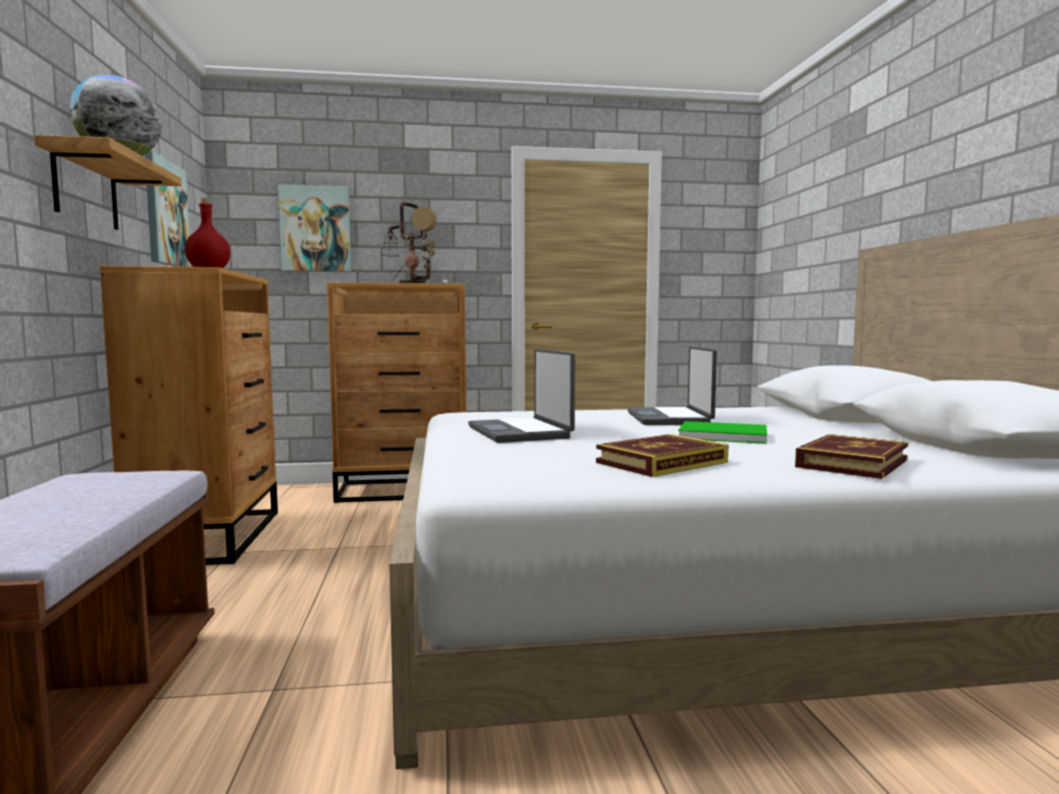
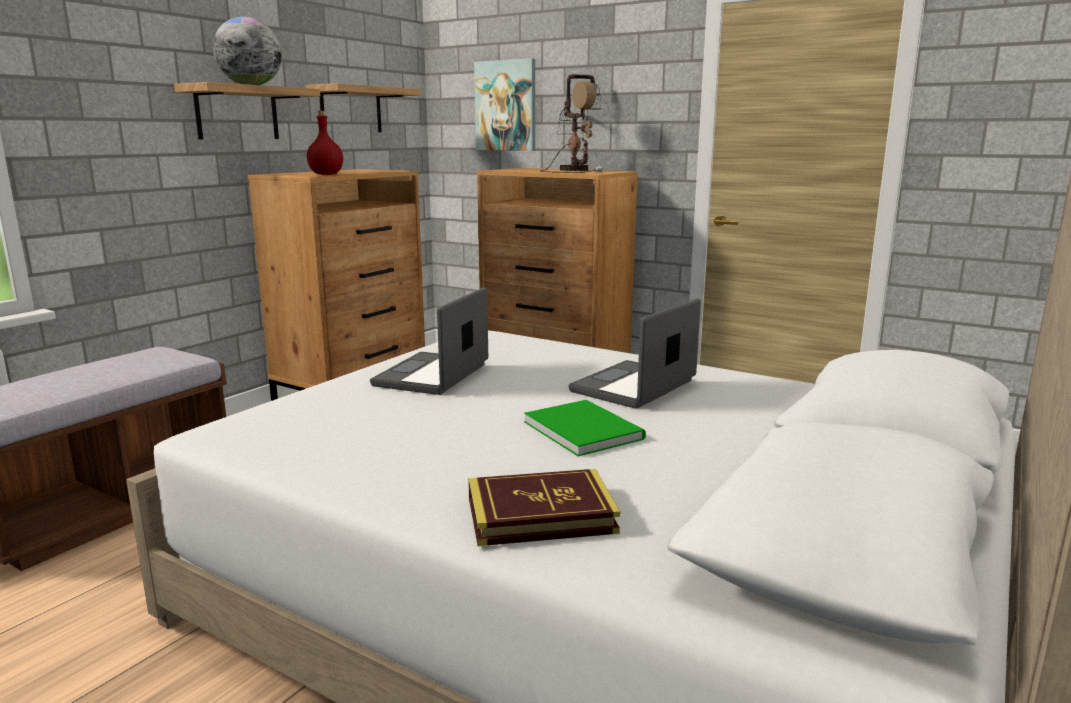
camera: 40 degrees right, 10 degrees up
picture [145,151,191,267] -> shelf [306,83,420,132]
book [596,434,729,477] -> none

